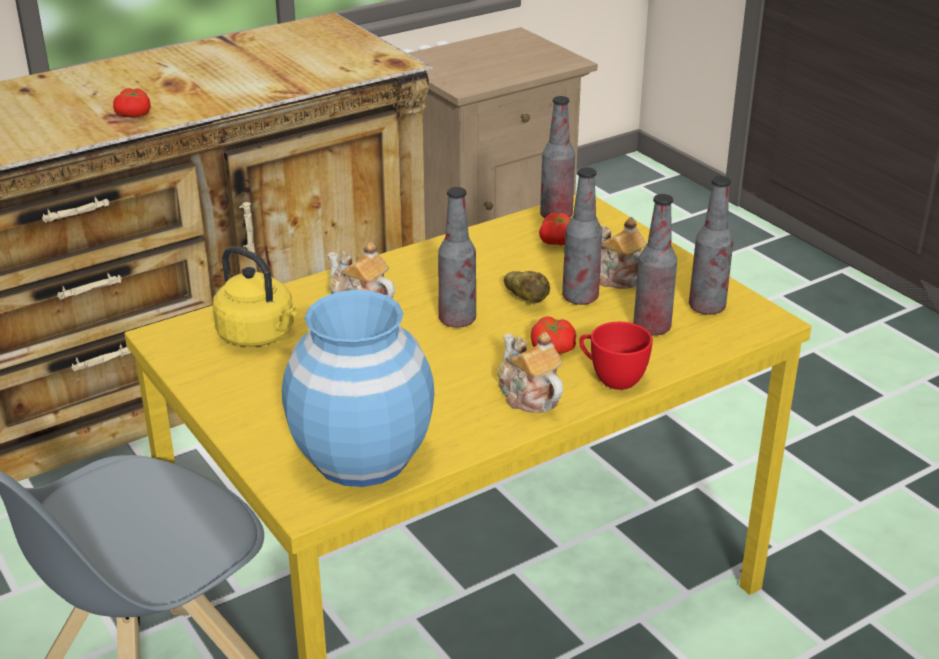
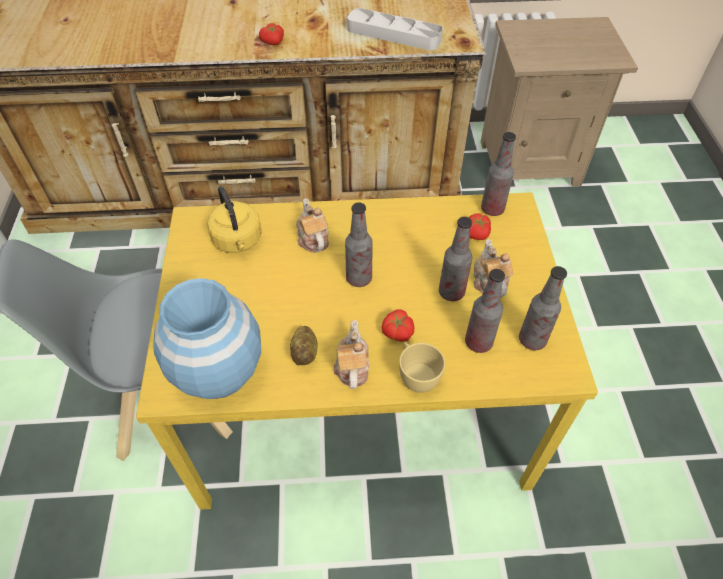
camera: 30 degrees right, 20 degrees up
potato [504,271,550,304] -> potato moved to [290,326,318,366]
red cup [579,322,653,390] -> yellow cup [399,342,445,393]
none -> grey tray [347,8,443,50]

